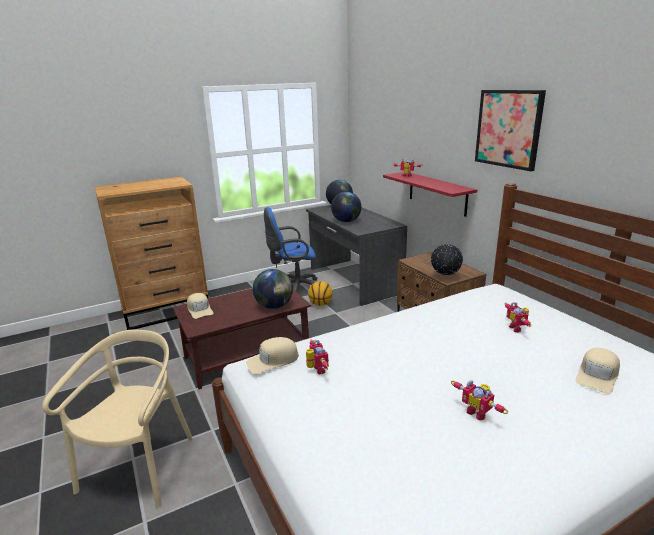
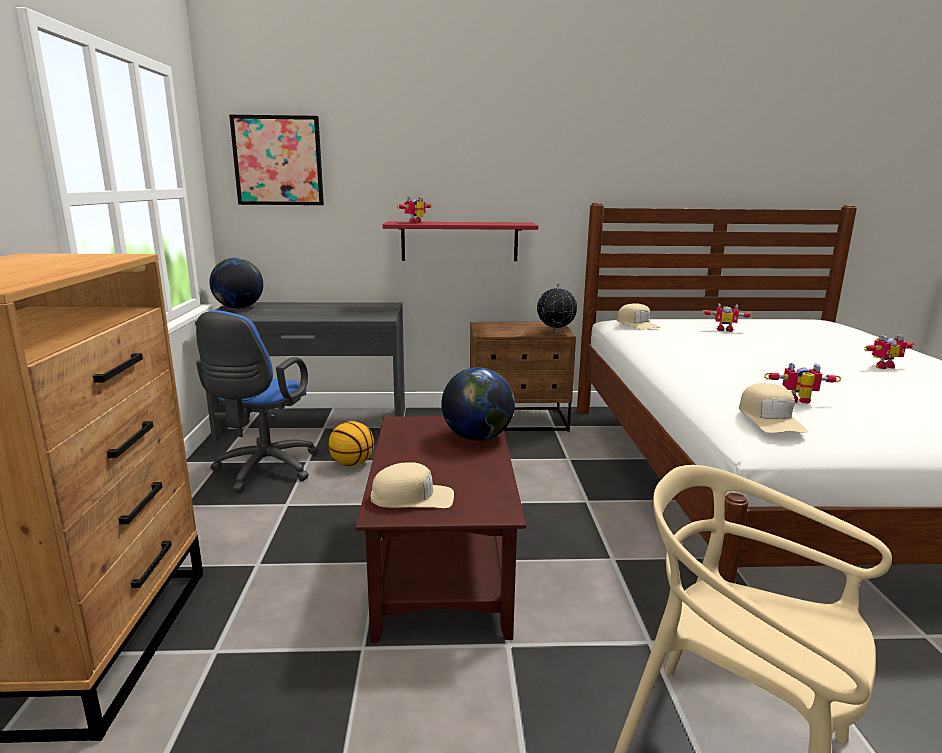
camera: 65 degrees left, 5 degrees down
globe [331,192,362,222] -> none
picture [475,90,546,171] -> picture moved to [229,115,324,205]
beige cap [576,348,620,394] -> beige cap moved to [617,303,661,330]

